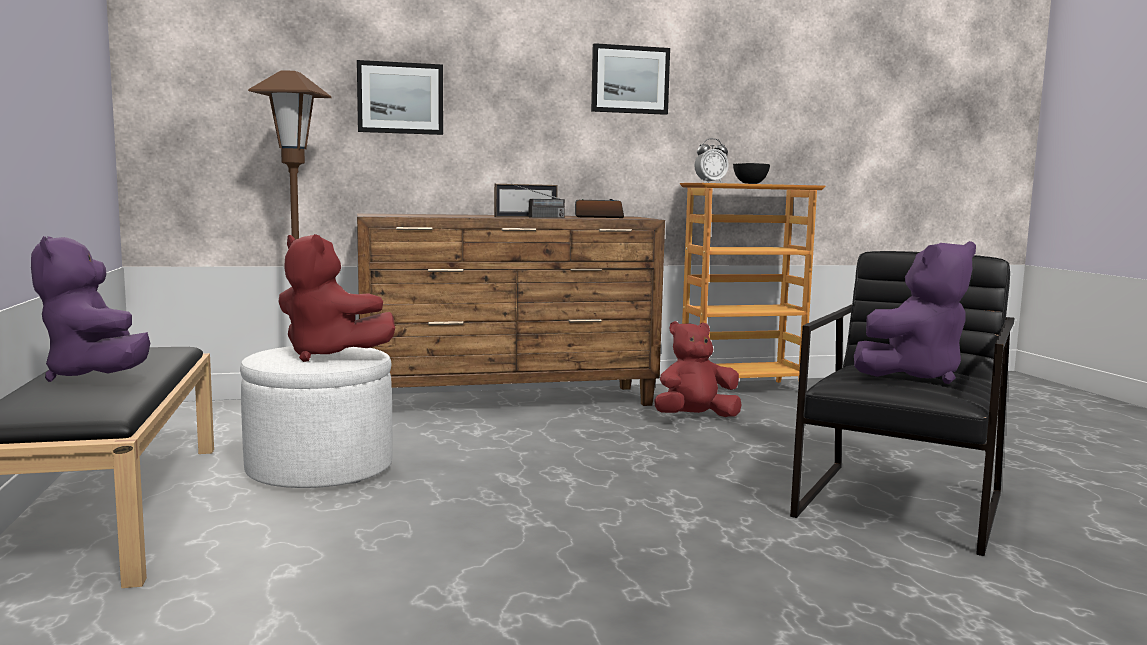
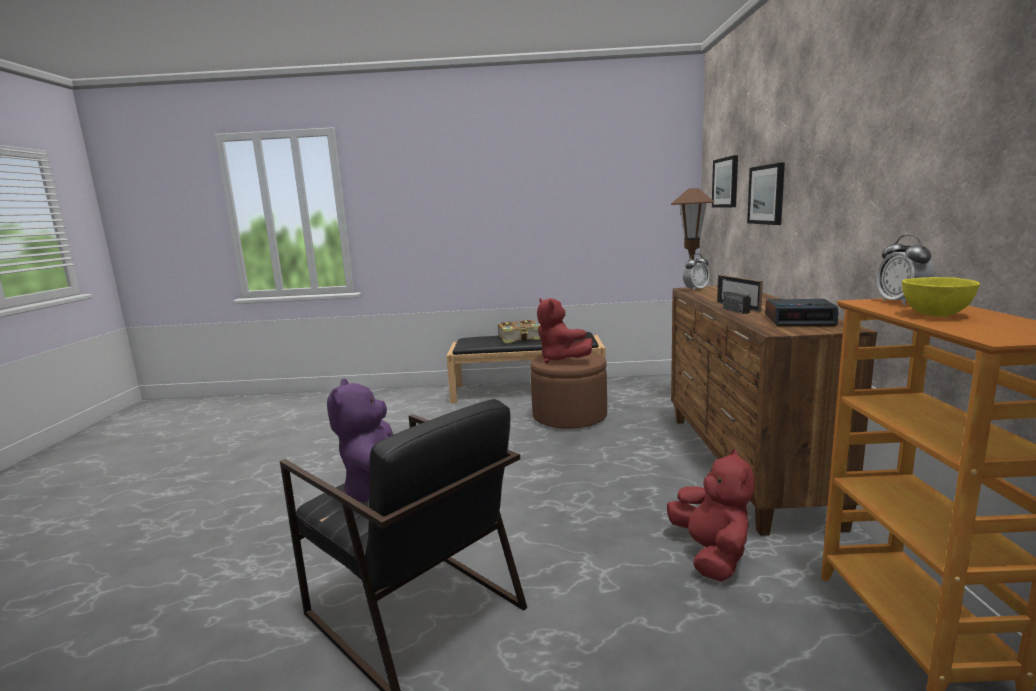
camera: 105 degrees right, 5 degrees up
purple plush toy [31,236,150,382] -> book [498,320,540,343]
white ottoman [240,346,393,488] -> brown ottoman [530,352,607,429]
red plush toy [278,234,395,362] -> red plush toy turned 75 degrees counterclockwise [537,298,593,363]
picture [591,43,670,115] -> picture moved to [712,155,738,208]
black bowl [733,163,770,184] -> yellow bowl [902,277,980,317]
none -> alarm clock [683,254,710,291]

